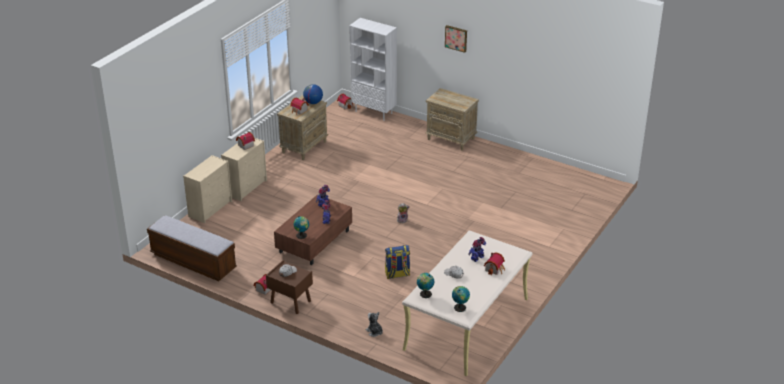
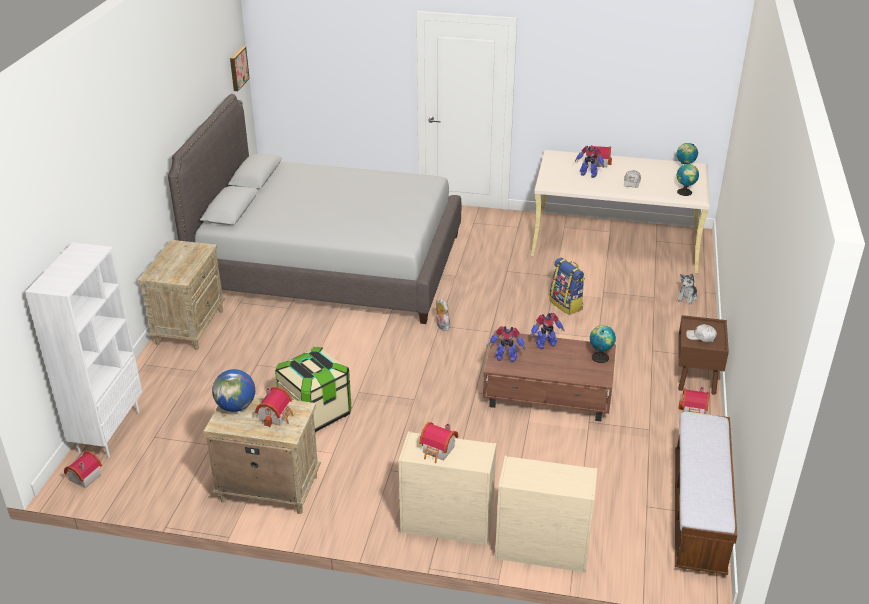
camera: 110 degrees left, 0 degrees up
picture [445,25,467,53] -> picture moved to [230,46,250,91]
none -> grey bed [168,94,461,324]
none -> storage box [275,347,351,432]

